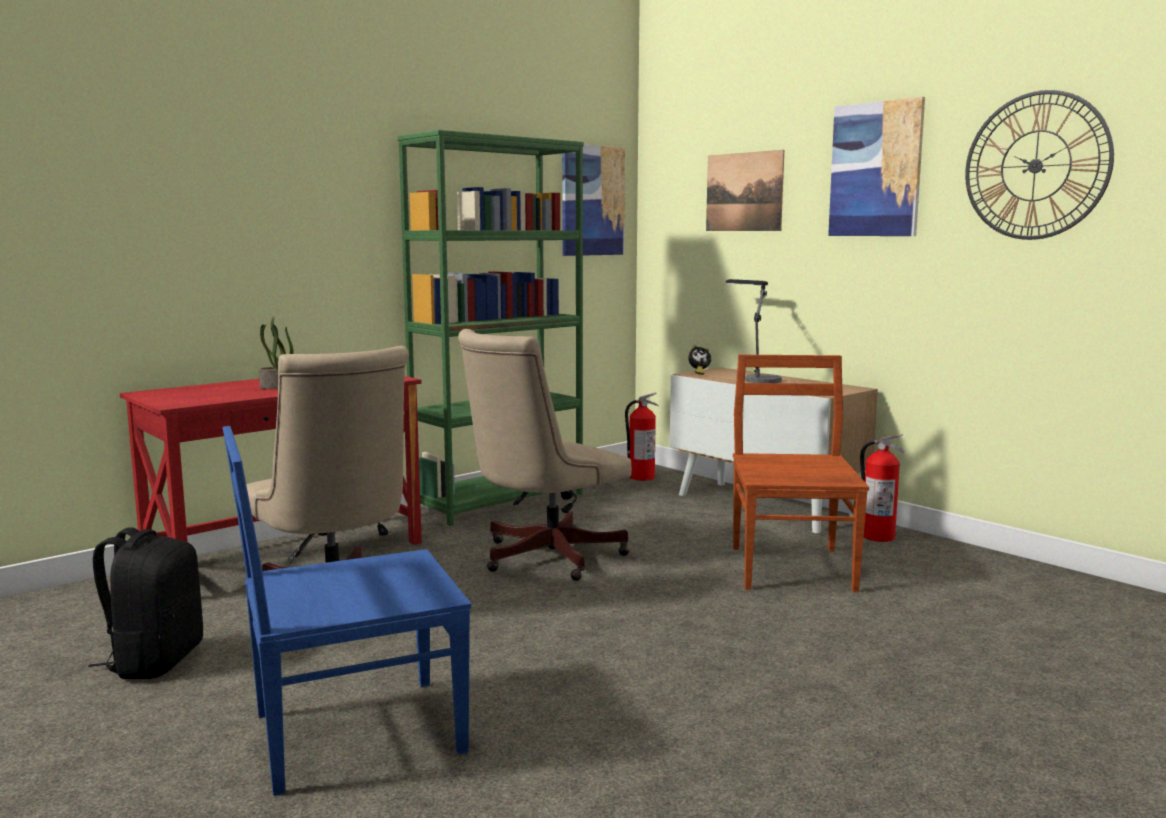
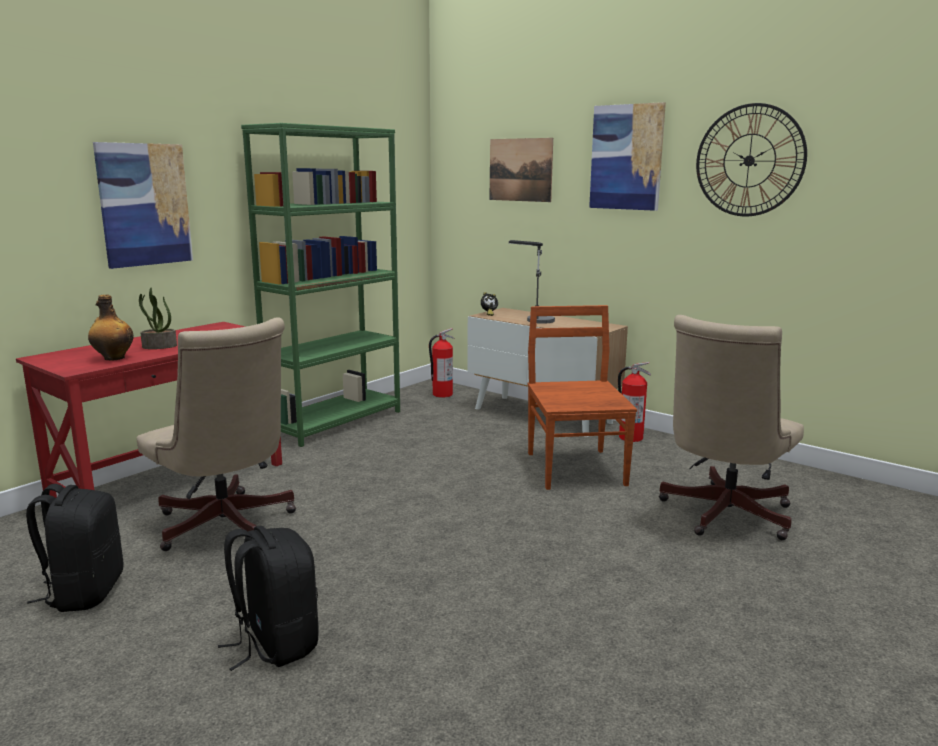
camera: 10 degrees left, 5 degrees up
blue chair [222,426,472,796] -> black backpack [218,526,319,671]
beige office chair [458,329,632,581] -> beige office chair moved to [659,315,804,540]
picture [562,145,625,256] -> picture moved to [93,142,193,269]
none -> bottle [88,295,134,360]

